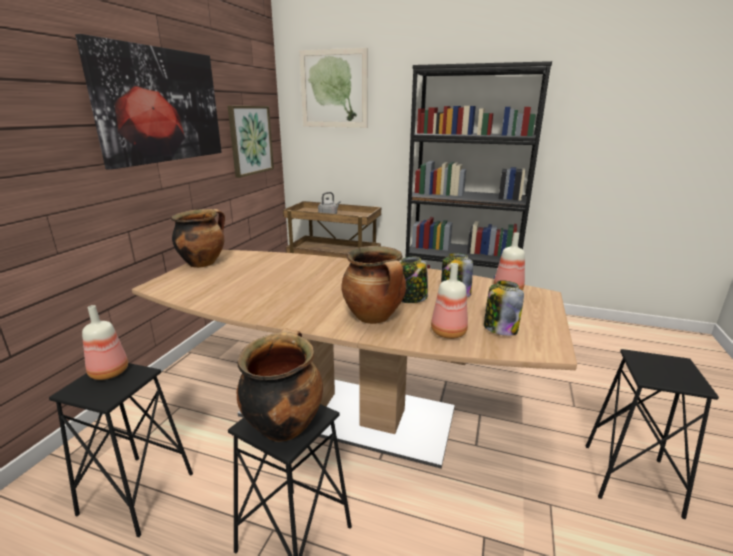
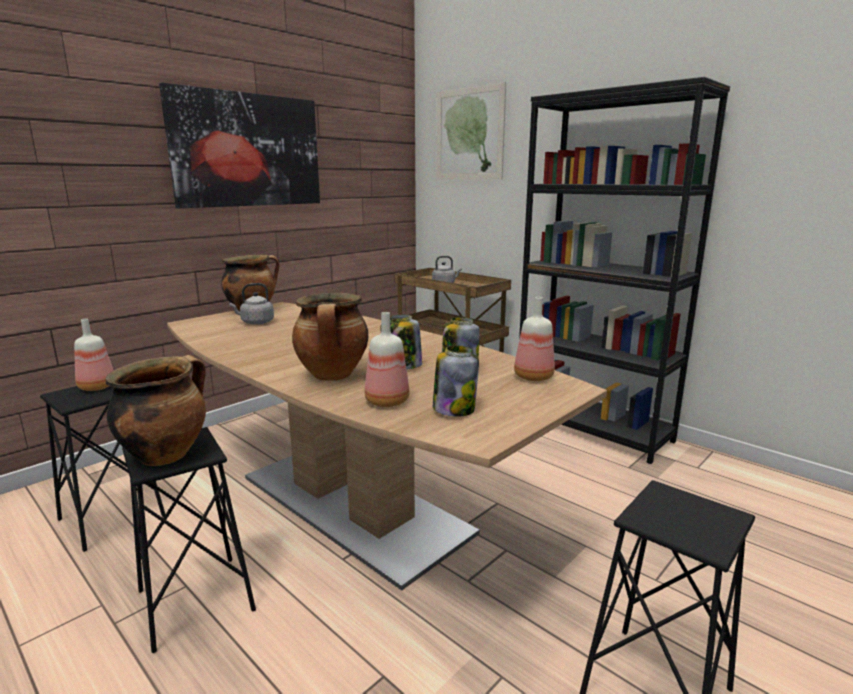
camera: 25 degrees right, 5 degrees down
picture [228,106,274,178] -> none
none -> grey kettle [229,283,274,325]

